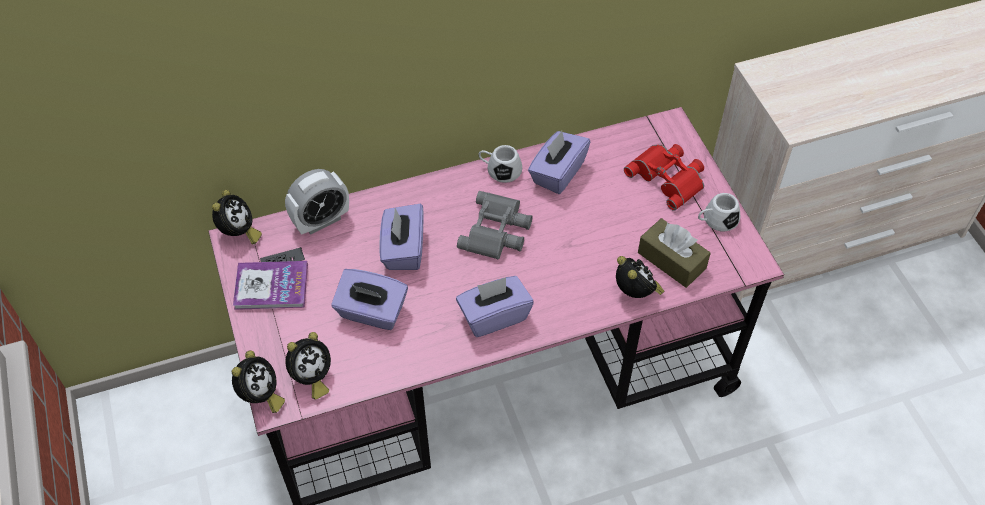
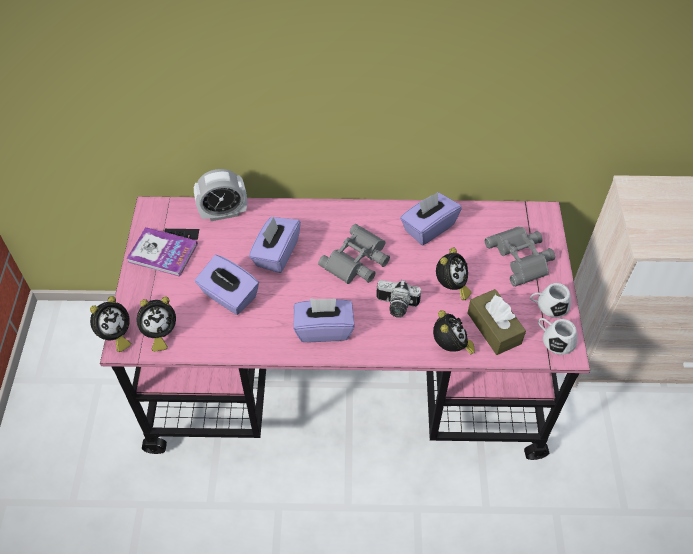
camera: 20 degrees right, 0 degrees up
alarm clock [212,190,262,244] -> alarm clock moved to [436,247,472,300]
white mug [479,145,522,183] -> white mug moved to [538,318,577,355]
red binoculars [624,144,704,211] -> grey binoculars [485,227,555,287]
none -> camera [376,280,421,318]

